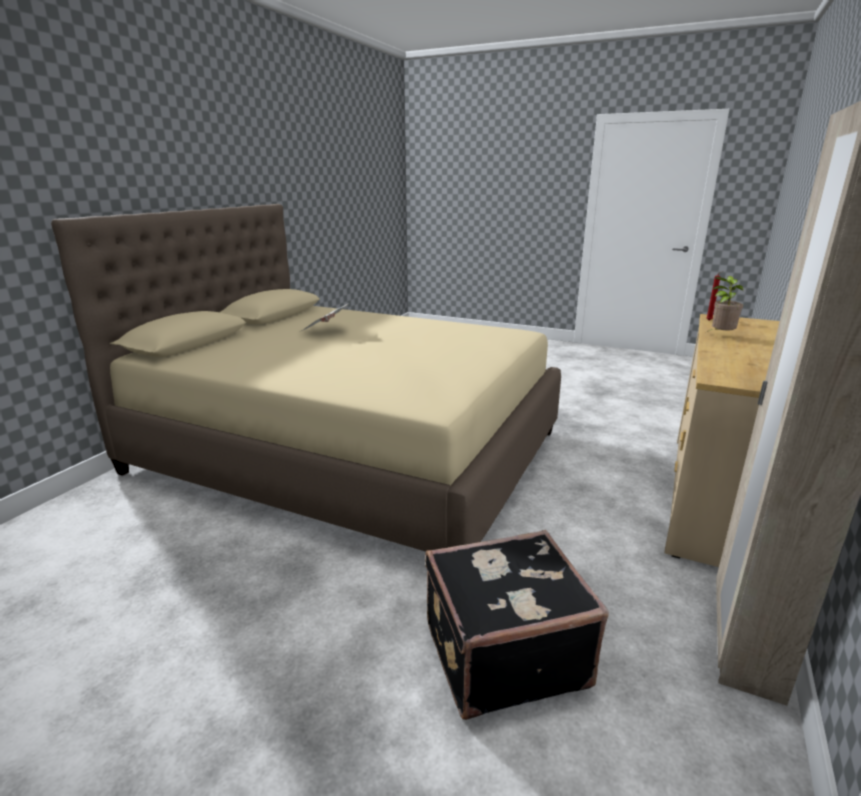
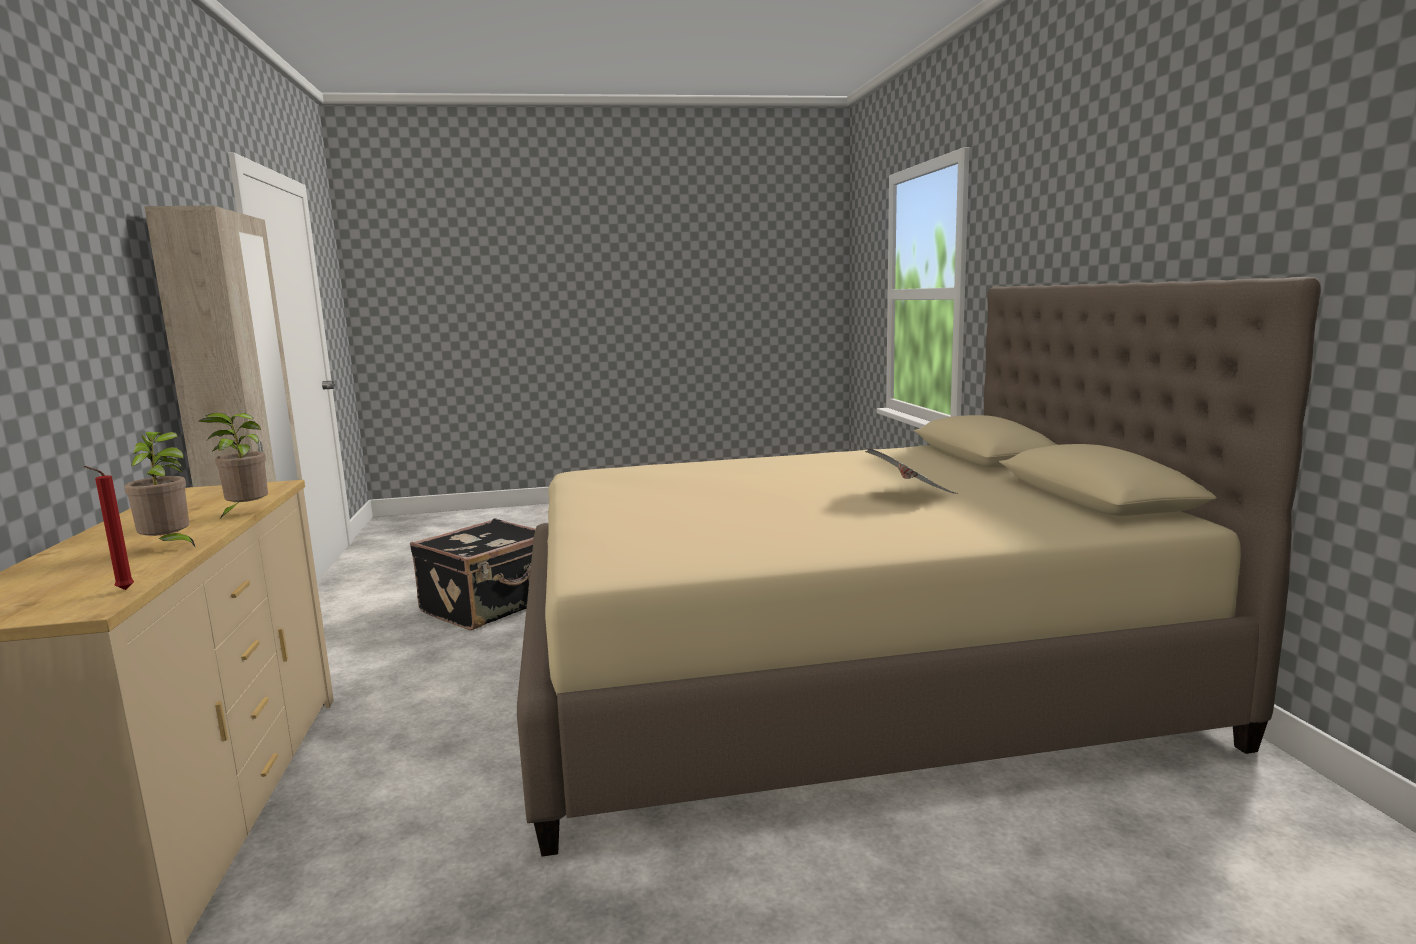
camera: 145 degrees right, 10 degrees down
none -> potted plant [199,413,268,518]

